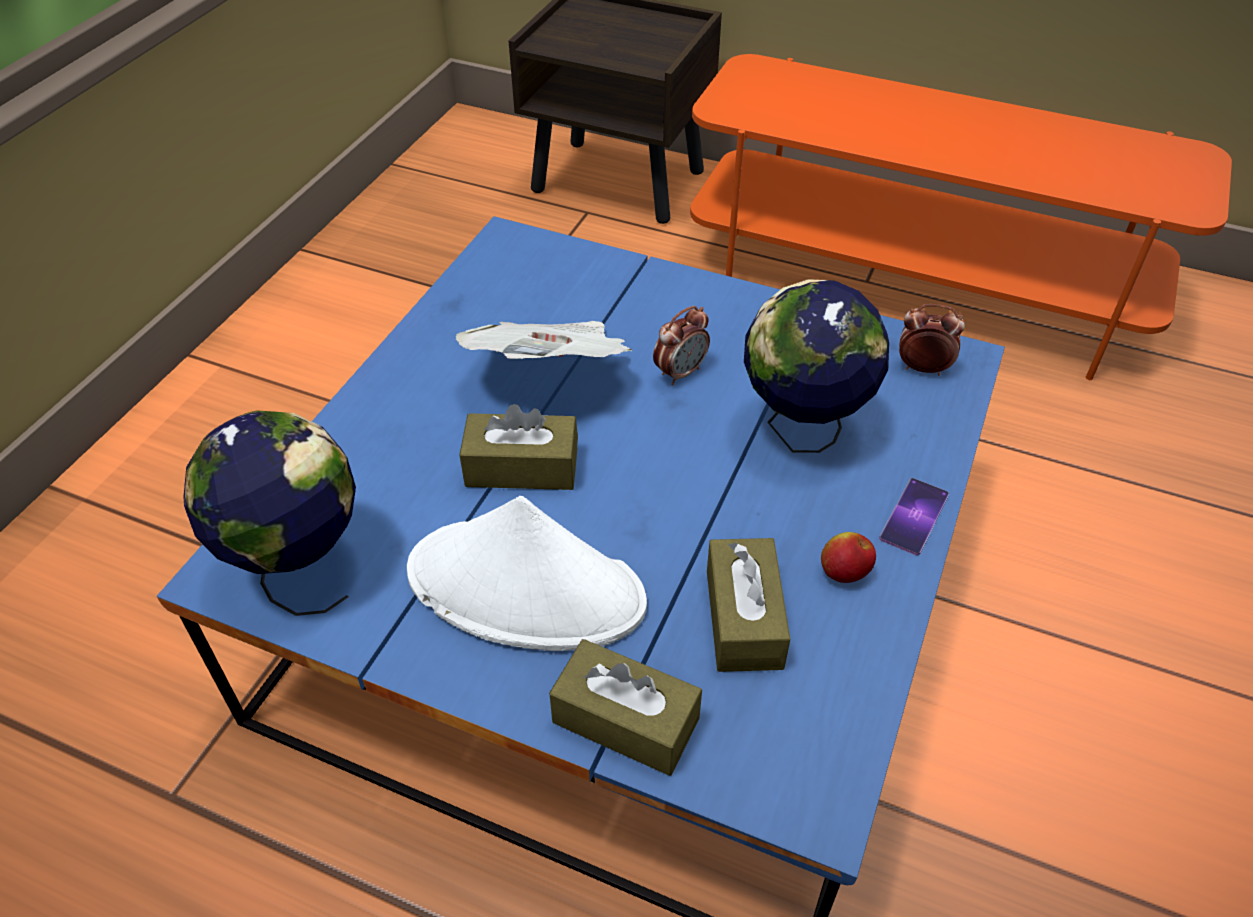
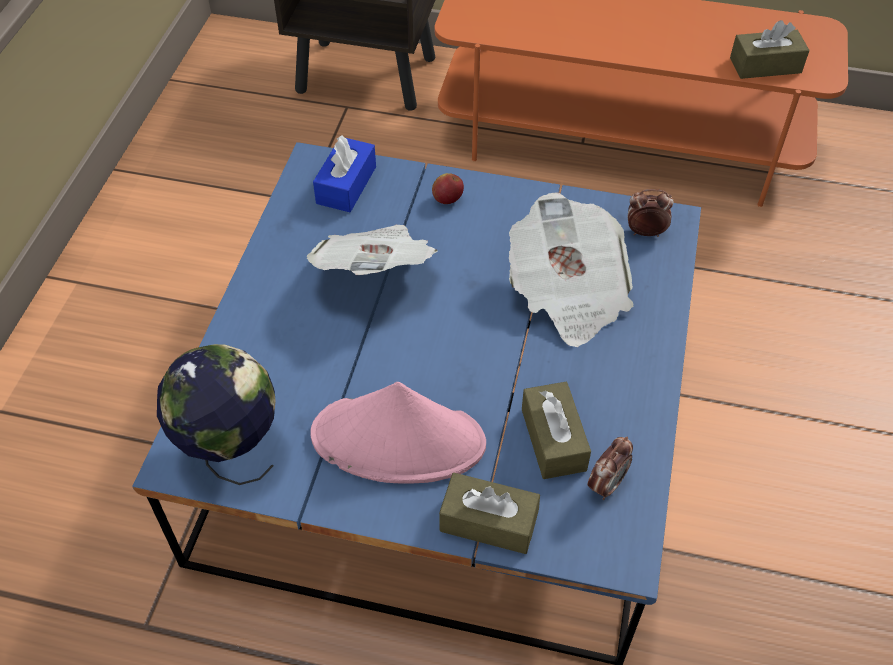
camera: 10 degrees left, 5 degrees up
white hat [407,496,647,651] -> pink hat [310,382,486,483]
brown tissue box [459,404,578,490] -> brown tissue box moved to [730,20,810,79]
alarm clock [653,306,710,385] -> alarm clock moved to [588,437,633,500]
globe [744,279,889,453] -> newspaper [509,192,633,347]
apple [821,532,876,583] -> apple moved to [432,173,464,204]
phone [879,478,949,556] -> none
none -> blue tissue box [313,135,376,212]

